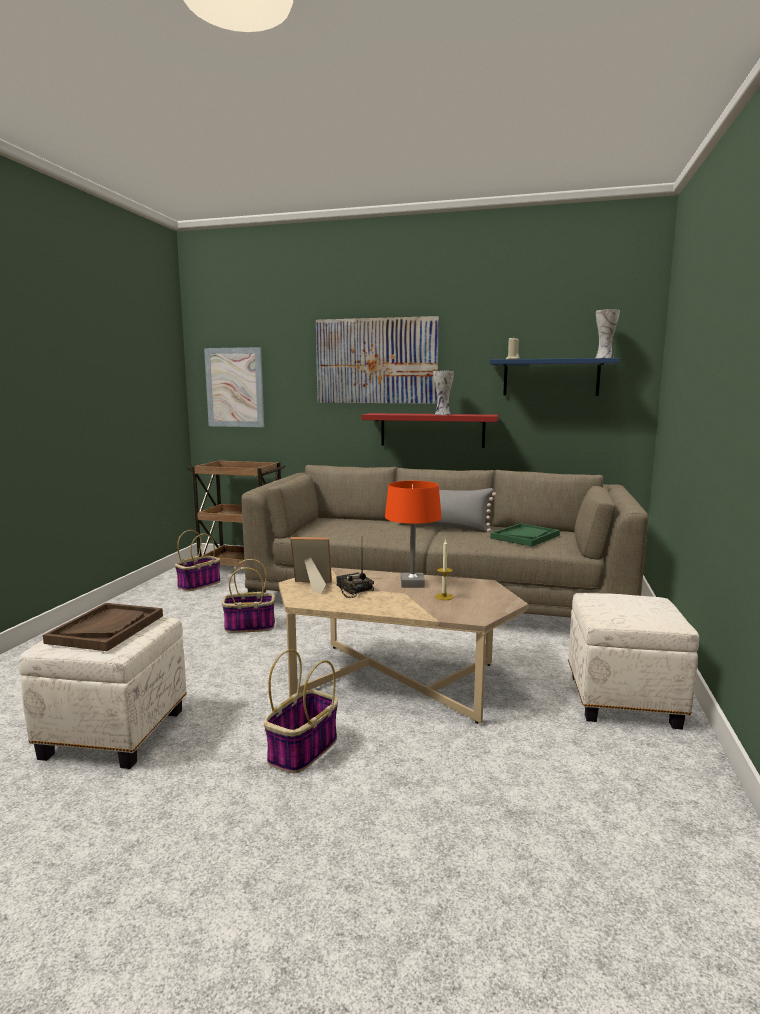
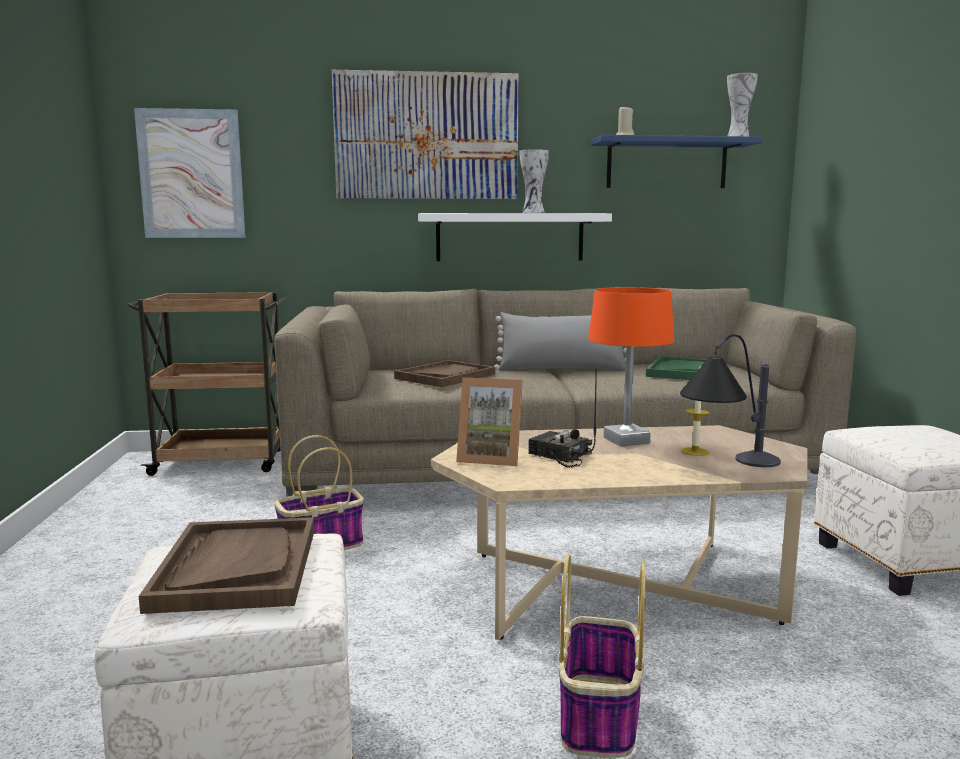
camera: 20 degrees left, 0 degrees up
basket [175,530,221,591] -> none
picture frame [291,537,332,594] -> picture frame turned 150 degrees counterclockwise [456,377,523,466]
red shelf [362,413,499,448] -> white shelf [418,213,612,261]
none -> brown tray [394,360,495,387]
none -> table lamp [680,334,781,467]

